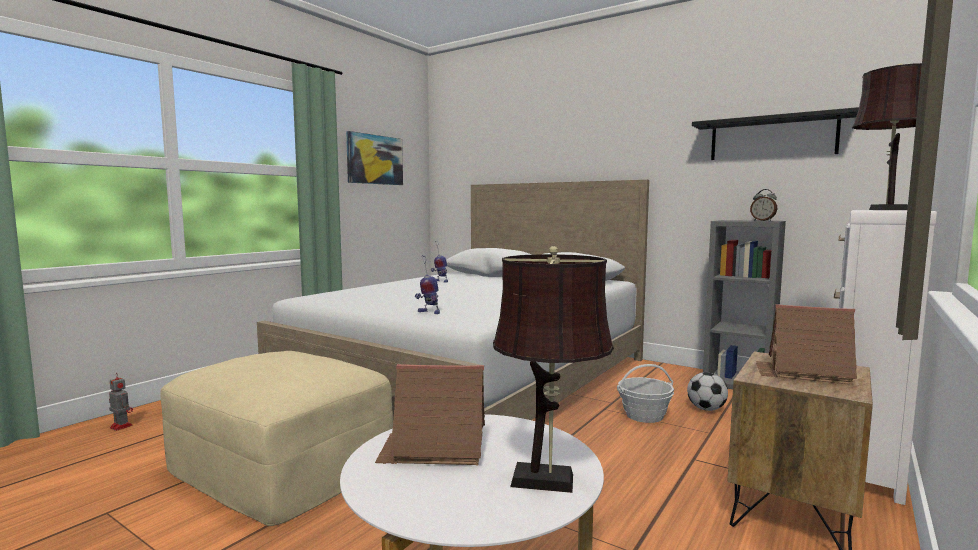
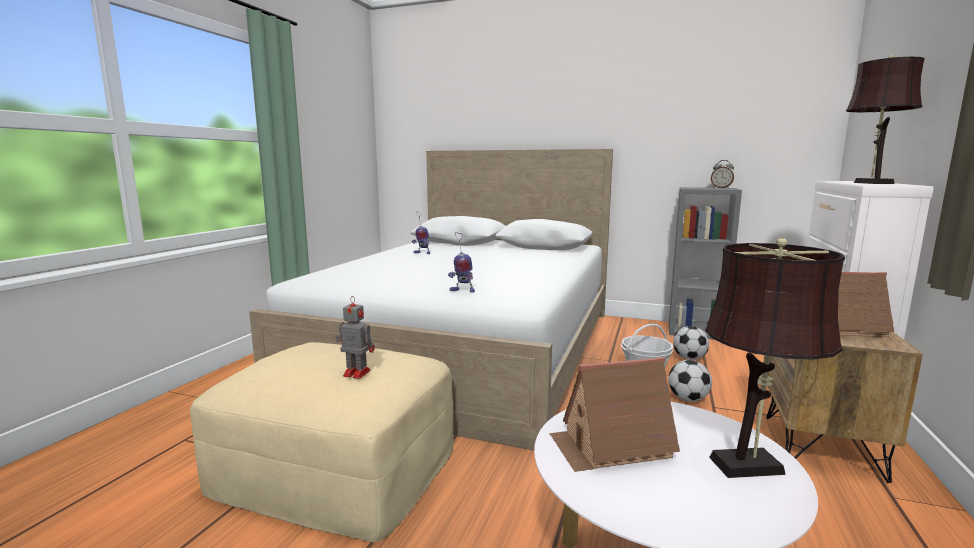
camera: 15 degrees left, 5 degrees up
toy robot [109,374,133,431] -> toy robot moved to [335,297,375,379]
picture [346,131,403,185] -> none
black shelf [692,107,859,160] -> none
none -> football [668,360,712,401]

